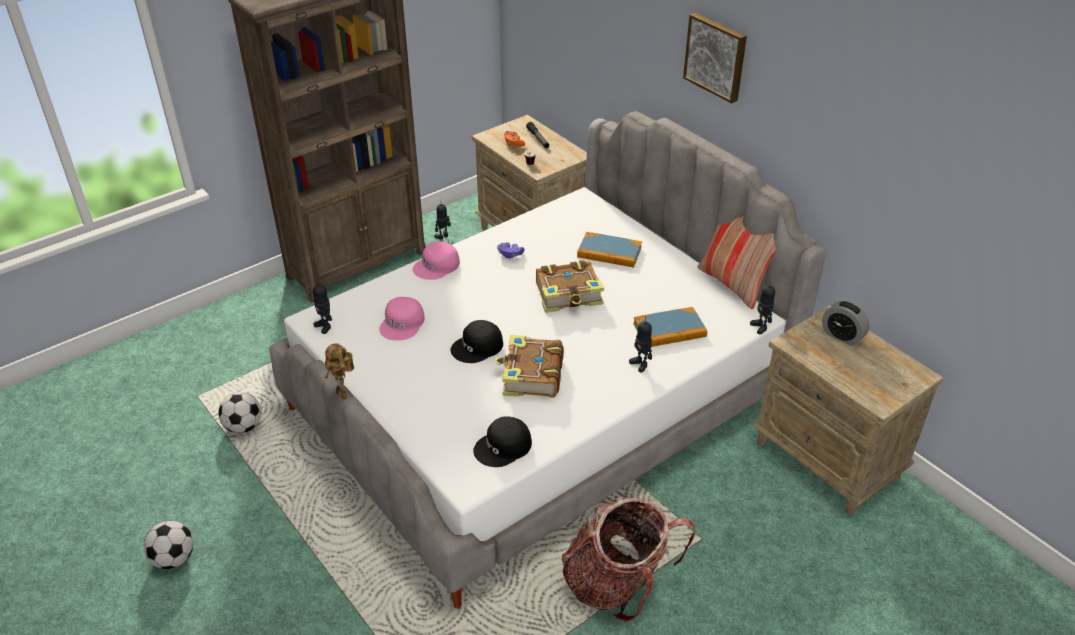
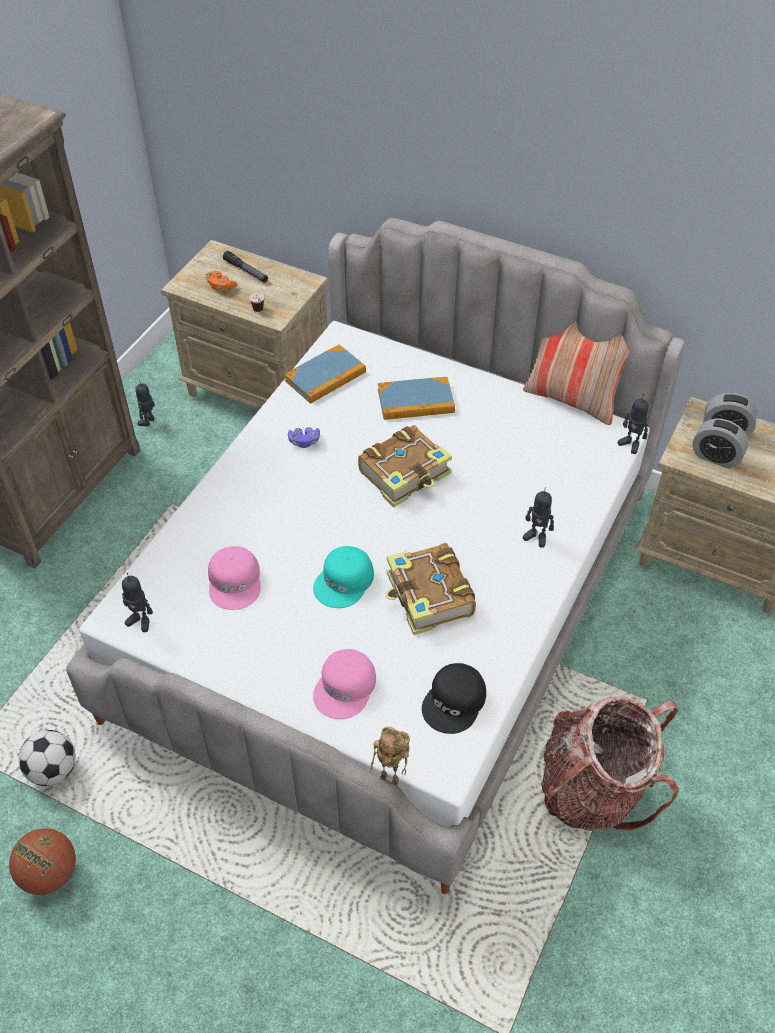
camera: 25 degrees left, 10 degrees up
football [144,521,193,569] -> none
toy robot [325,343,354,400] -> toy robot moved to [370,727,410,786]
pink cap [413,241,460,280] -> pink cap moved to [313,649,376,719]
black cap [451,320,503,363] -> turquoise cap [313,546,374,608]
book [633,307,707,347] -> book moved to [284,345,366,404]
picture [683,13,747,103] -> none
none -> basketball [9,828,76,895]
none -> alarm clock [692,418,749,468]

